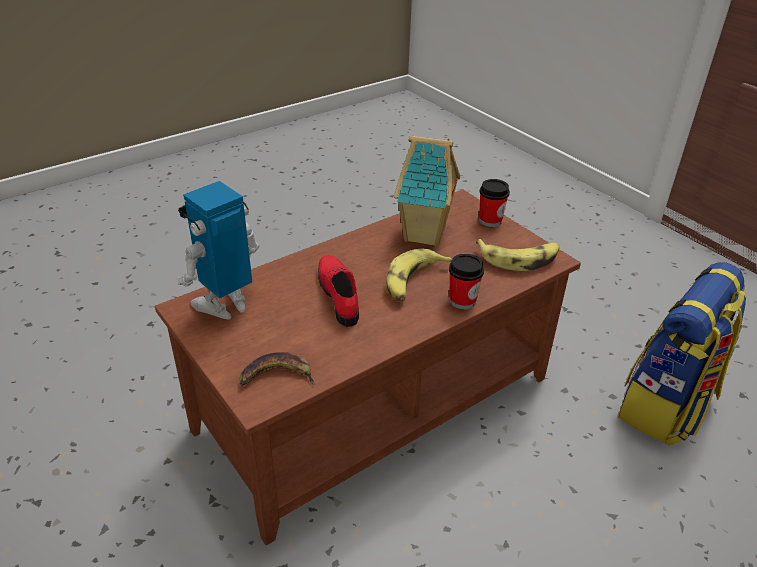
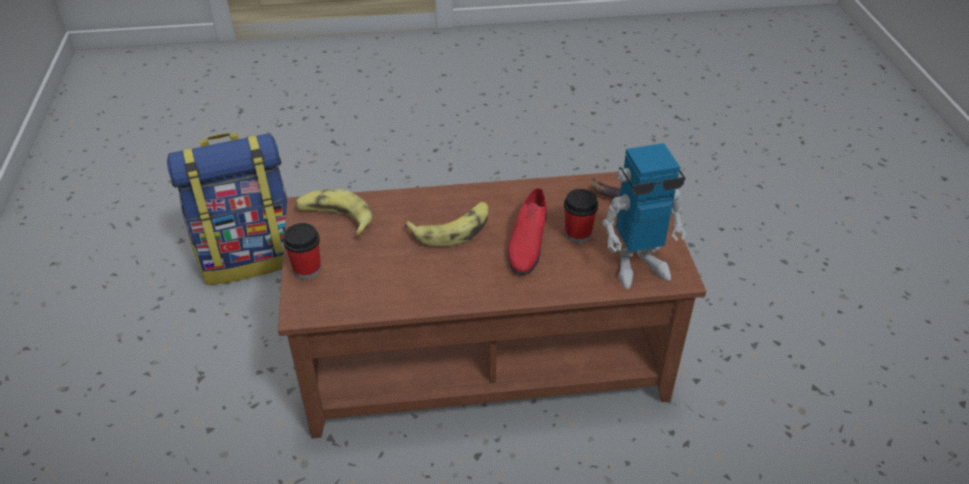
camera: 150 degrees left, 5 degrees up
toy house [394,135,460,247] -> none
cup [449,254,484,310] -> cup moved to [564,189,598,243]

